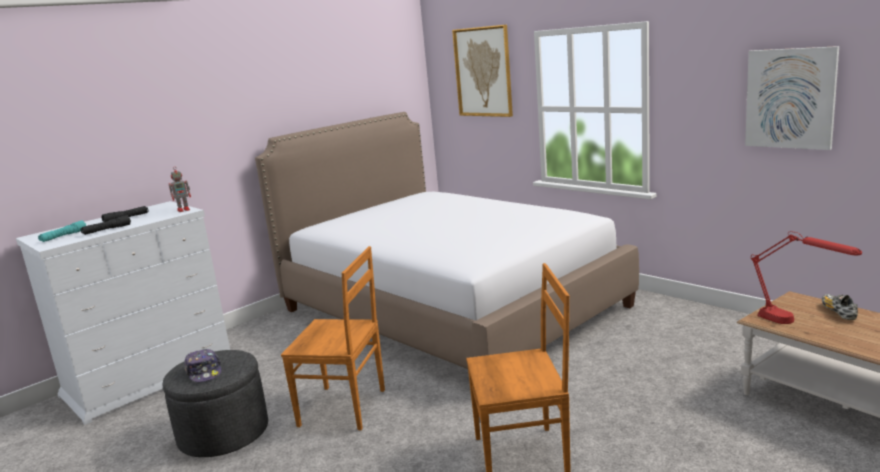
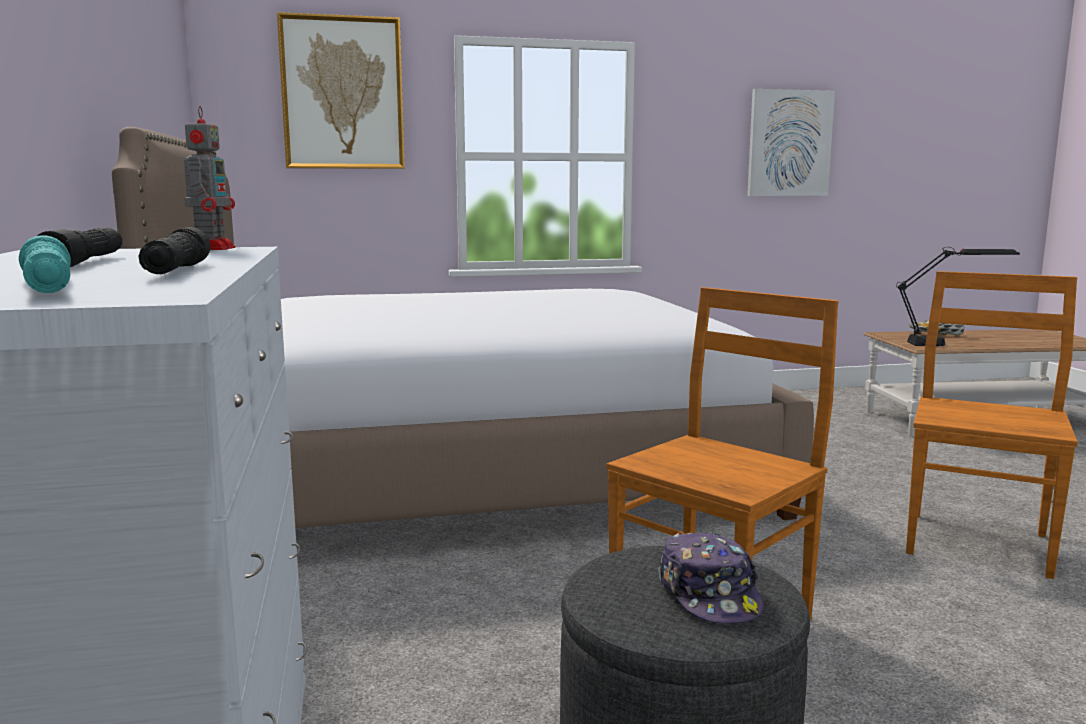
camera: 60 degrees left, 5 degrees down
cap [184,349,222,382] -> cap turned 75 degrees clockwise [658,533,764,624]
red table lamp [751,232,862,324] -> black table lamp [896,247,1020,346]

